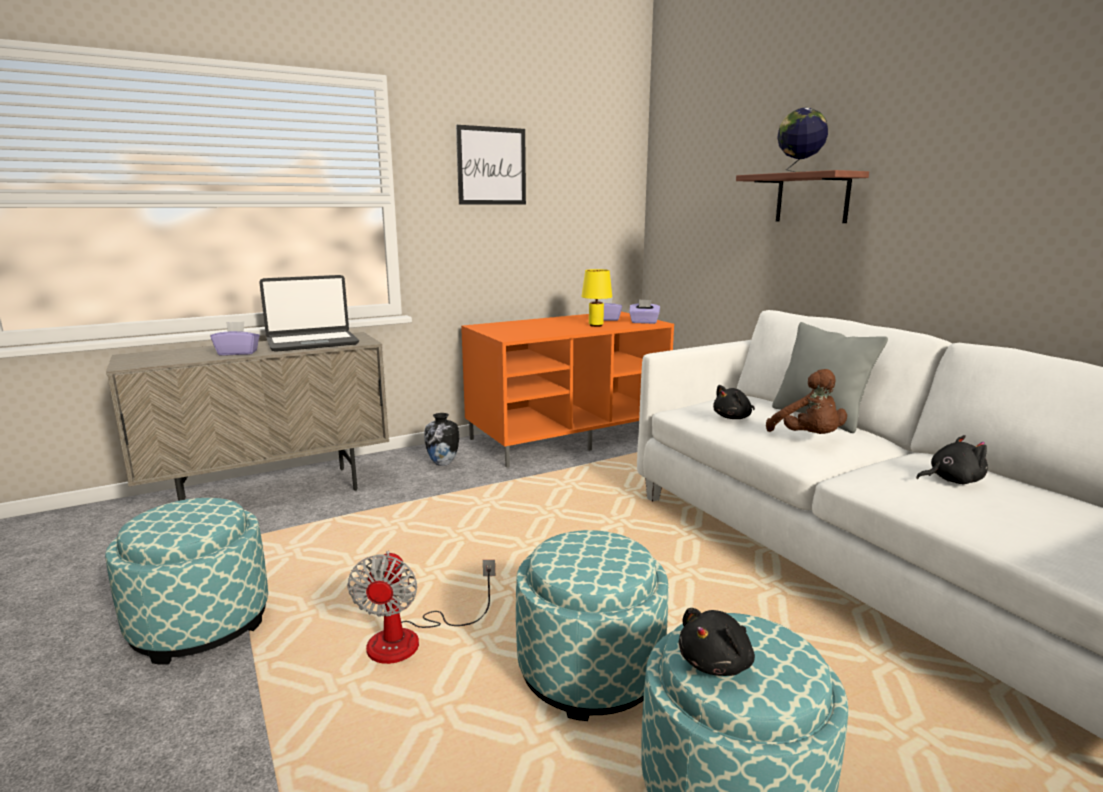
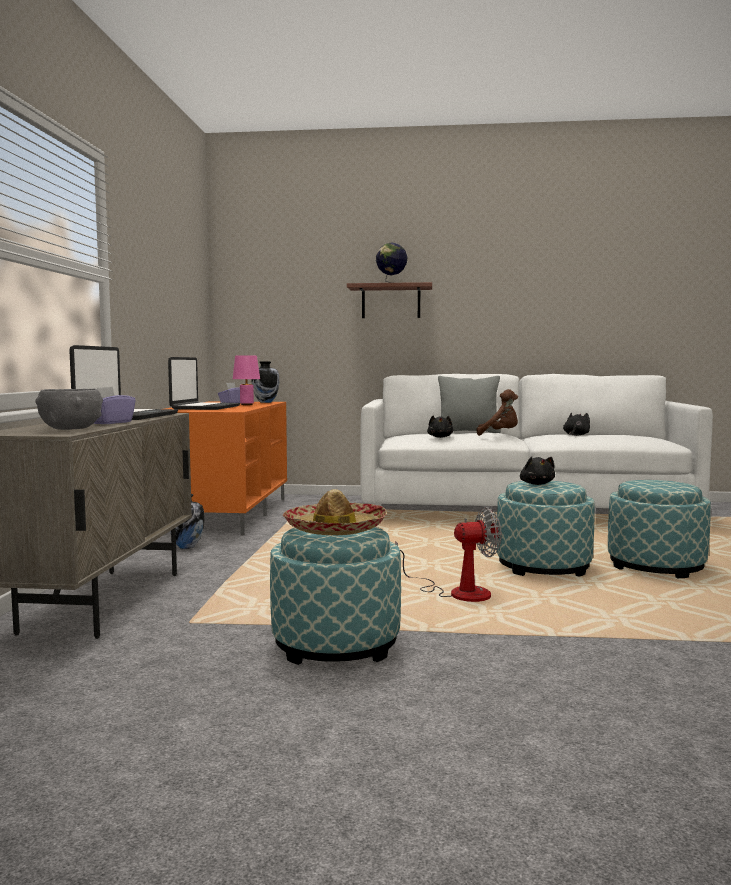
camera: 55 degrees left, 10 degrees down
fan [347,551,495,664] -> fan turned 45 degrees counterclockwise [395,507,501,602]
picture [456,125,526,205] -> none
yellow table lamp [581,269,612,327] -> pink table lamp [233,356,260,405]
purple tissue box [629,299,660,324] -> vase [252,362,279,403]
black plush toy [678,608,755,676] -> black plush toy moved to [520,456,555,485]
none -> grey bowl [35,389,103,430]
none -> laptop [168,357,240,410]
none -> hat [283,489,387,535]

